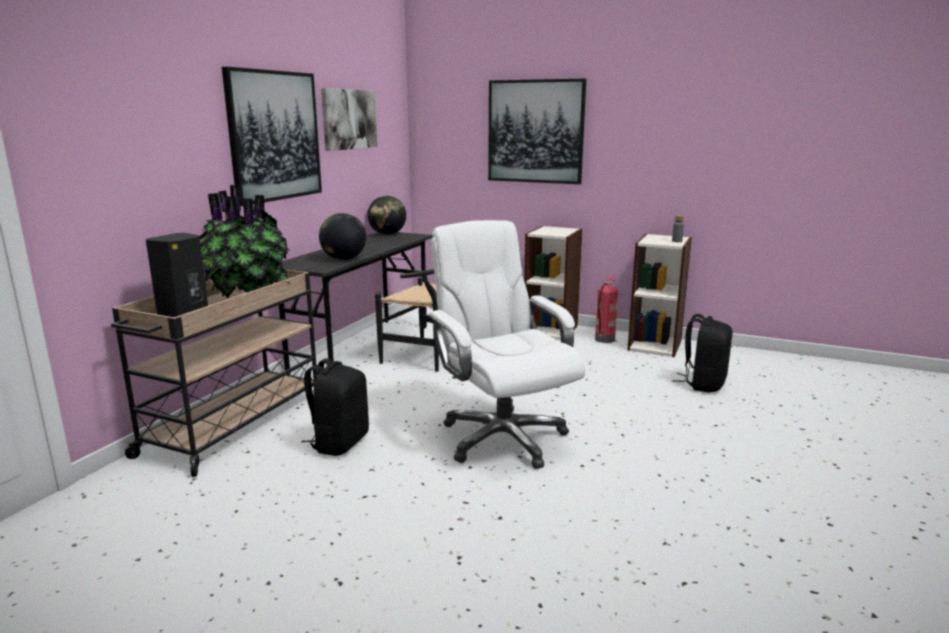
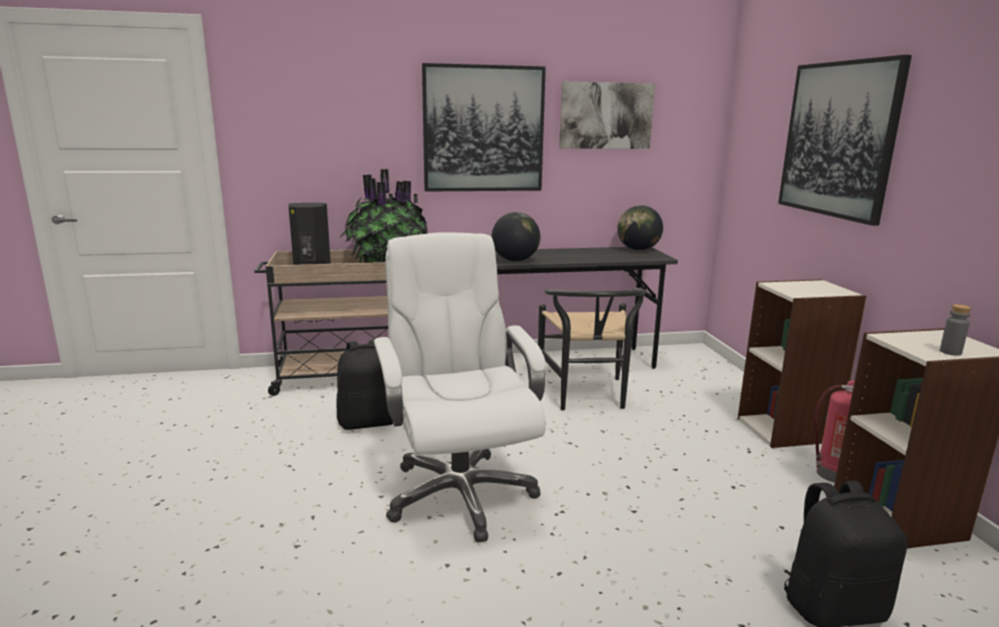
camera: 55 degrees right, 0 degrees up
white office chair [428,220,585,469] -> white office chair turned 45 degrees counterclockwise [373,232,546,543]

